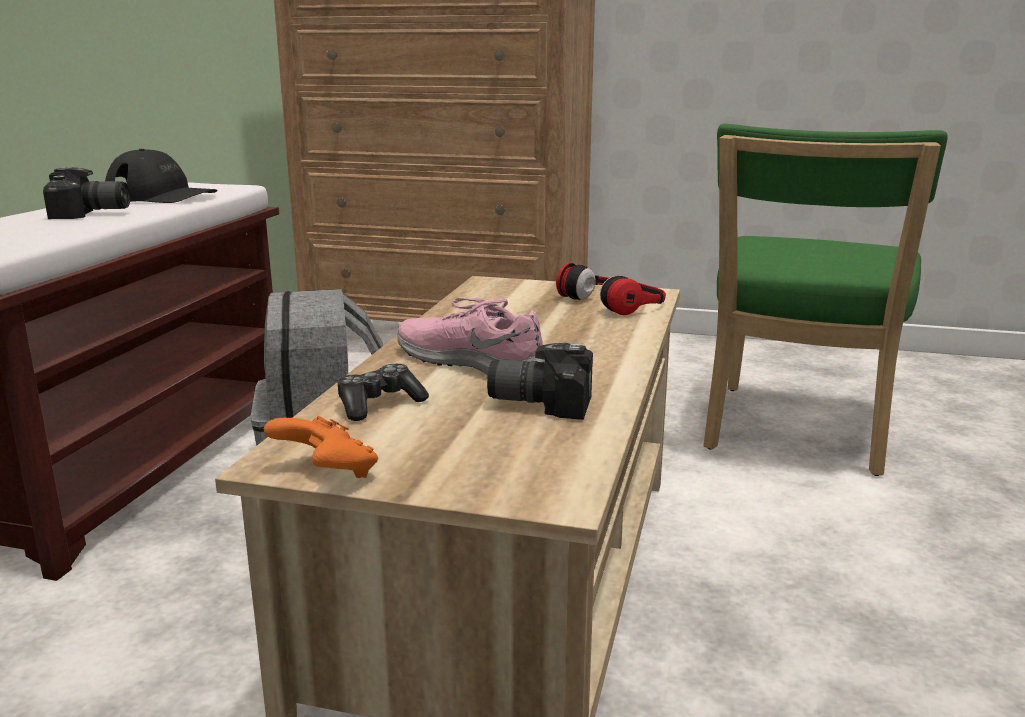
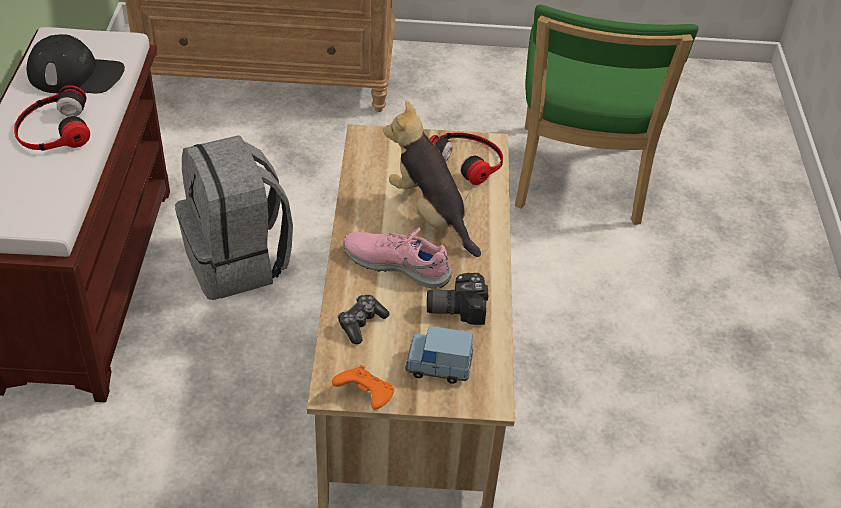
camera: 15 degrees left, 25 degrees up
camera [43,167,130,219] -> headphones [14,85,90,151]
none -> plush toy [383,101,481,257]
none -> blue toy car [406,326,473,384]

